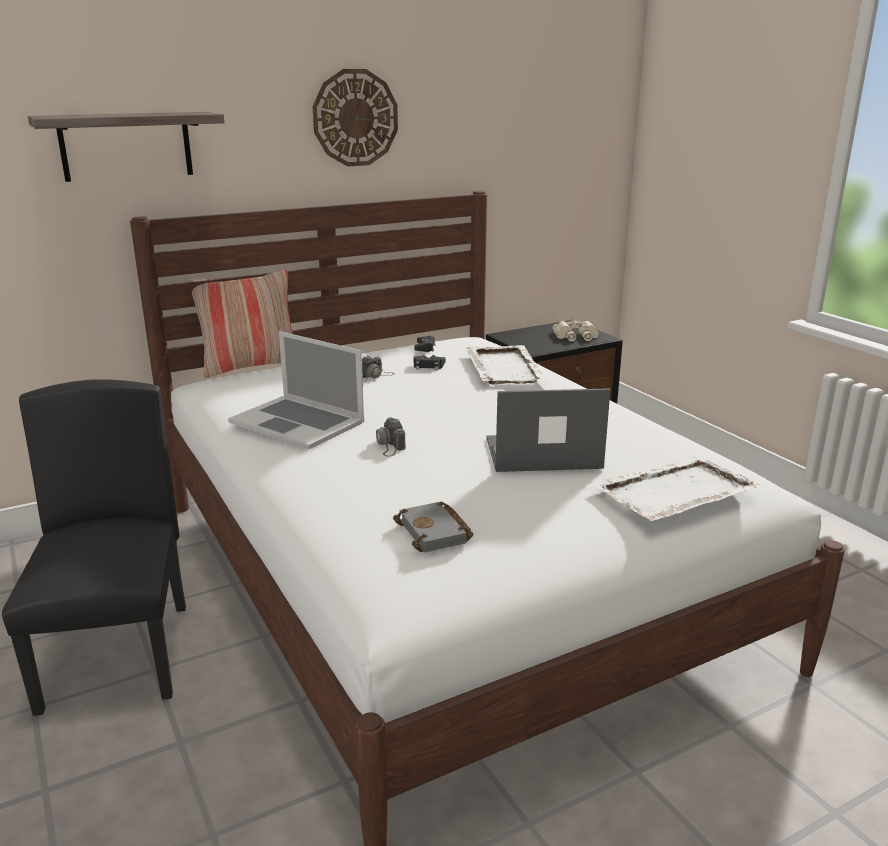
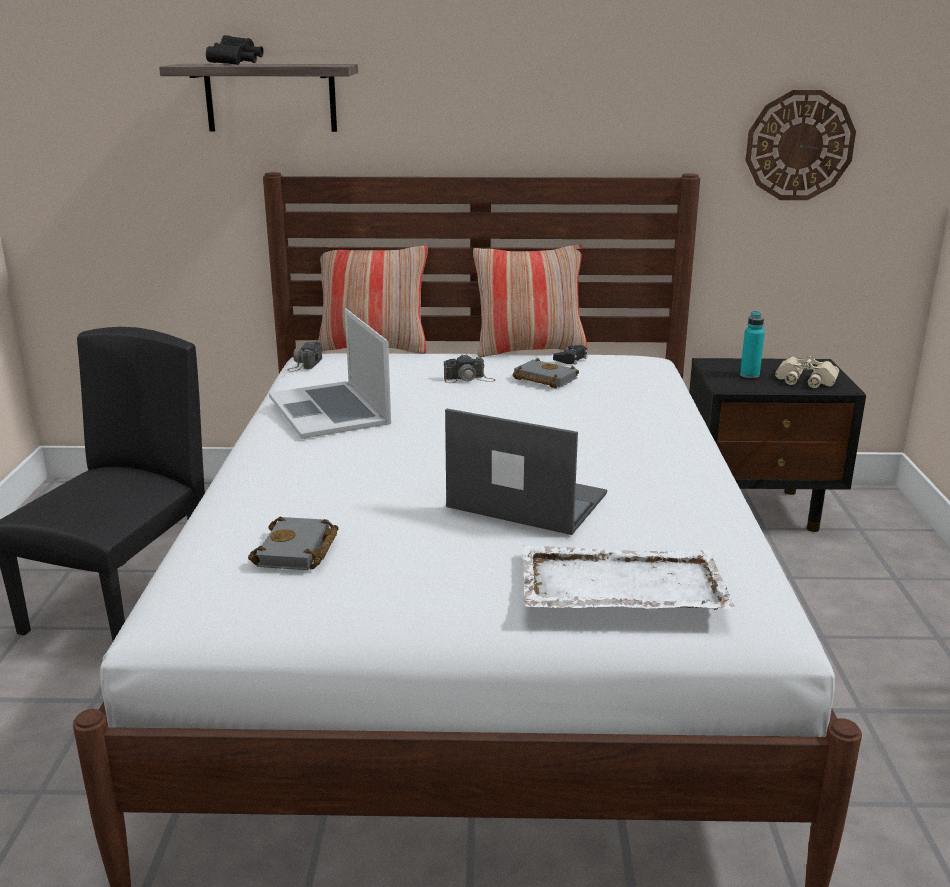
camera: 30 degrees right, 0 degrees up
wall clock [312,69,398,166] -> wall clock moved to [745,90,856,200]
camera [376,418,406,456] -> camera moved to [287,342,322,372]
black game controller [413,355,445,370] -> grey book [513,358,579,388]
white tray [465,345,549,385] -> none
none -> black binoculars [206,35,264,65]
none -> pillow [473,244,588,357]
none -> turquoise bottle [740,311,765,378]

